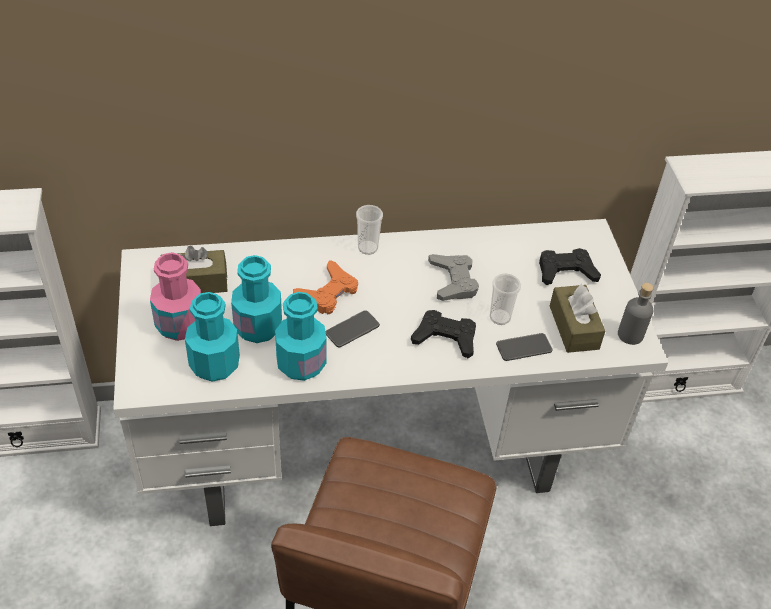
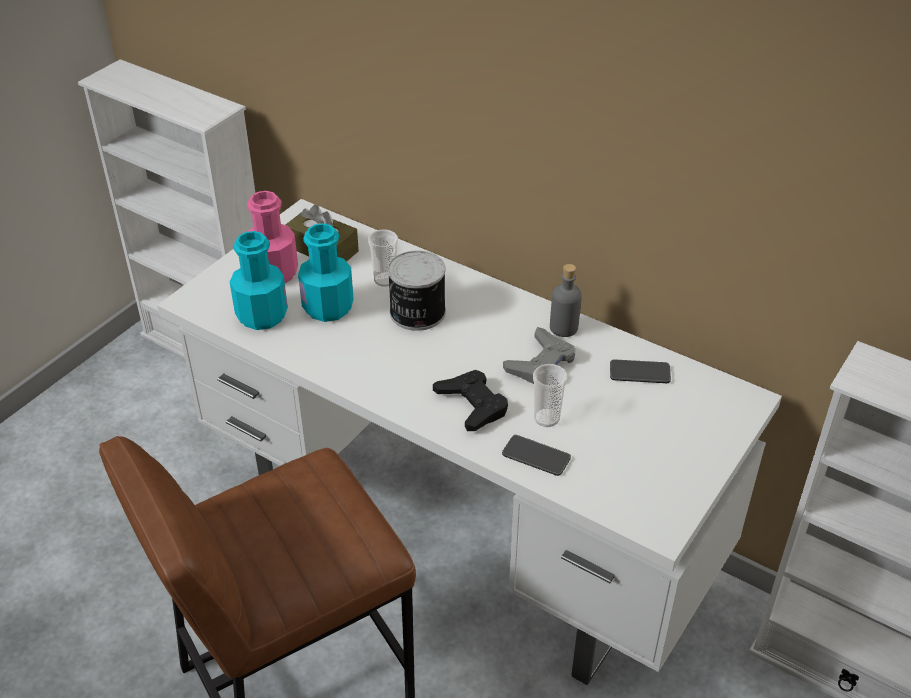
camera: 45 degrees right, 5 degrees down
turquoise bottle [275,292,327,381] -> none
orange game controller [293,260,358,314] -> can [388,250,446,331]
phone [325,310,380,347] -> phone moved to [610,359,671,383]
cup [356,205,383,255] -> cup moved to [368,229,398,287]
black game controller [539,248,601,285] -> none
brown tissue box [550,284,605,353] -> none
grey bottle [618,283,654,345] -> grey bottle moved to [550,264,582,337]

